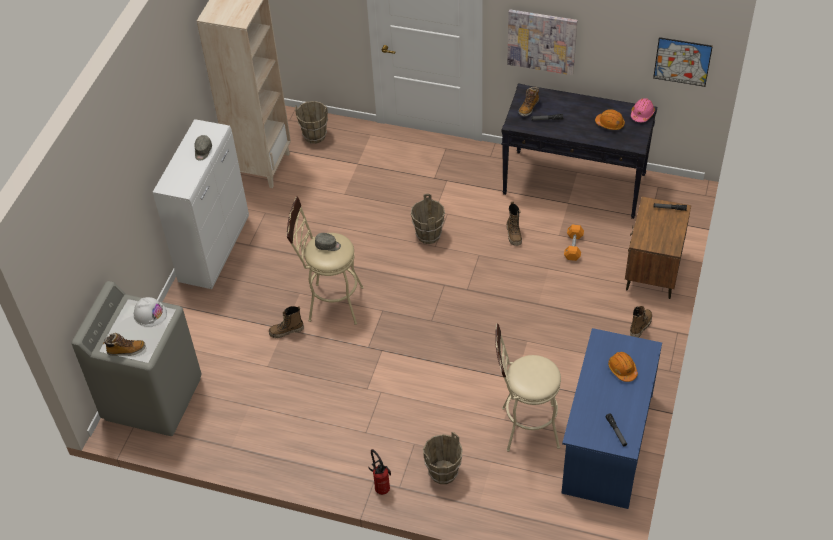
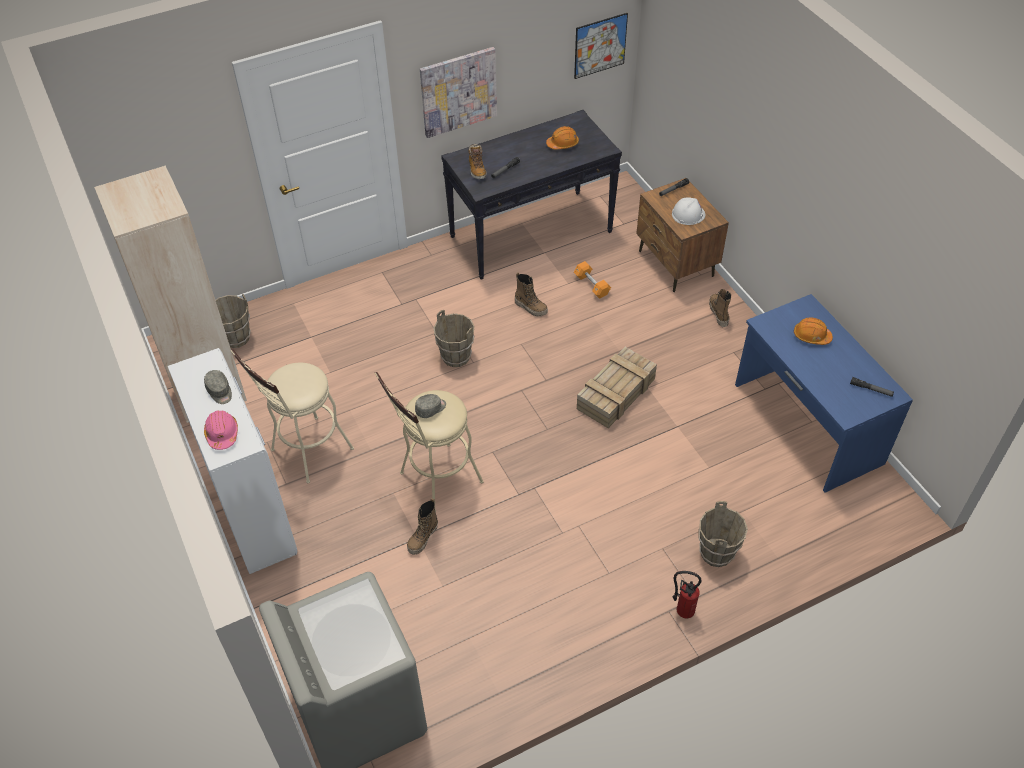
camera: 45 degrees left, 0 degrees up
boot [103,333,146,356] -> none
white hard hat [133,297,167,326] -> white hard hat moved to [672,197,705,225]
beige stool [495,323,561,452] -> beige stool moved to [230,349,354,483]
pink hard hat [631,98,655,122] -> pink hard hat moved to [204,410,238,450]
none -> crate [577,347,657,428]

